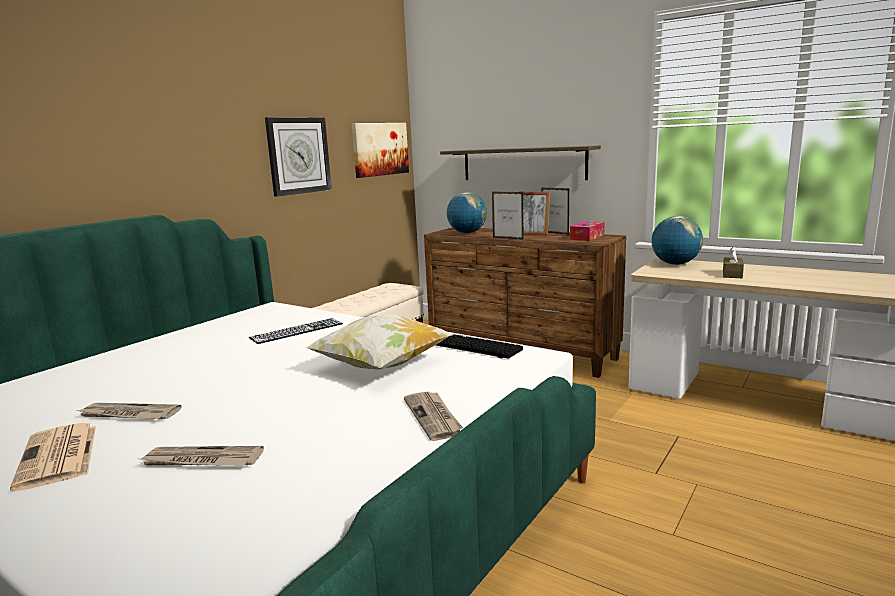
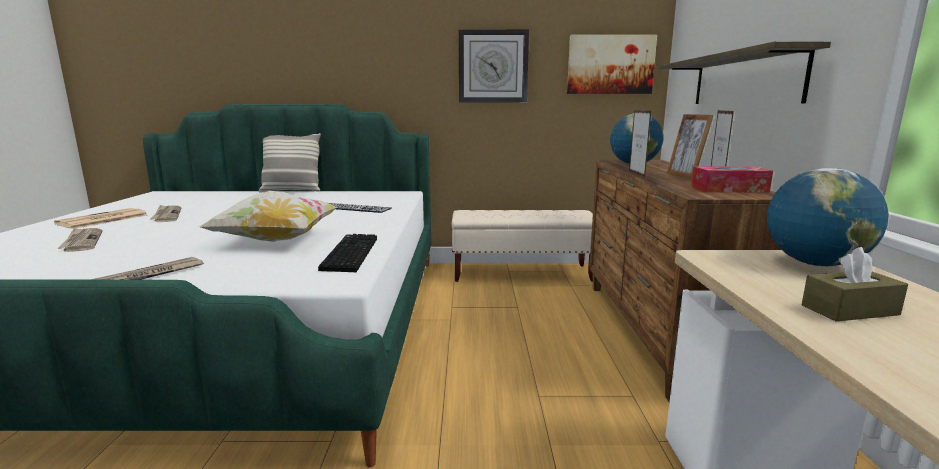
camera: 55 degrees right, 0 degrees up
none -> pillow [259,133,321,193]

